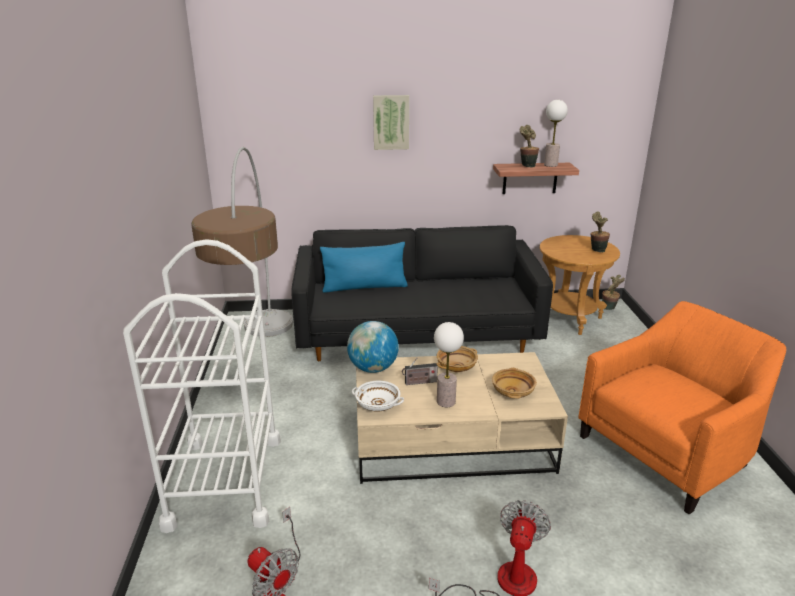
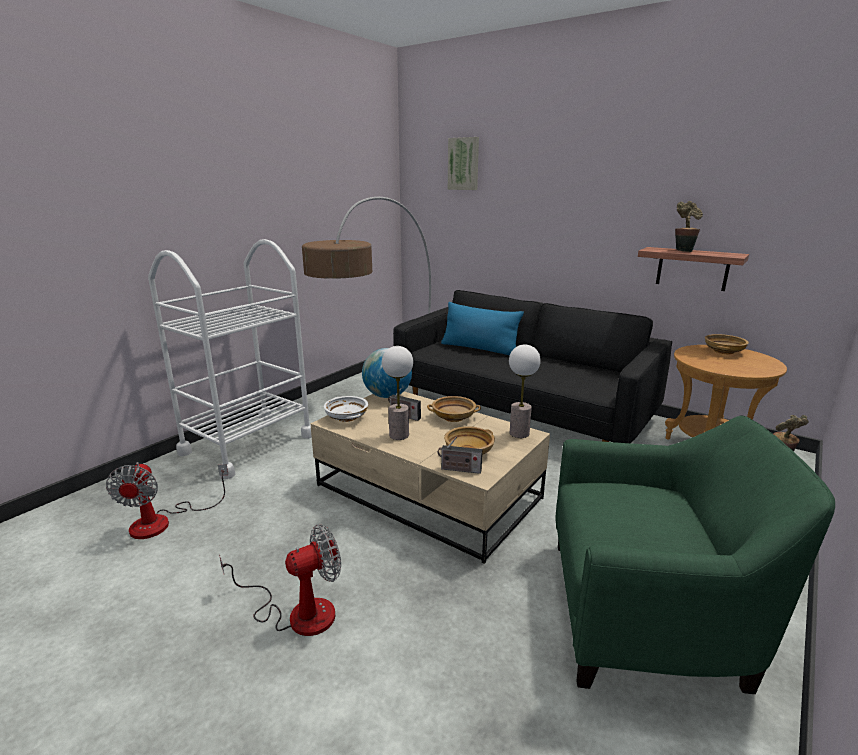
camera: 40 degrees right, 5 degrees down
picture [373,95,409,150] -> picture moved to [448,137,479,190]
table lamp [544,100,568,167] -> table lamp moved to [509,344,541,438]
orange armchair [578,301,786,514] -> green armchair [555,415,835,694]
potted plant [591,211,610,253] -> none
none -> radio [438,436,482,474]
none -> beige bowl [705,334,749,354]

